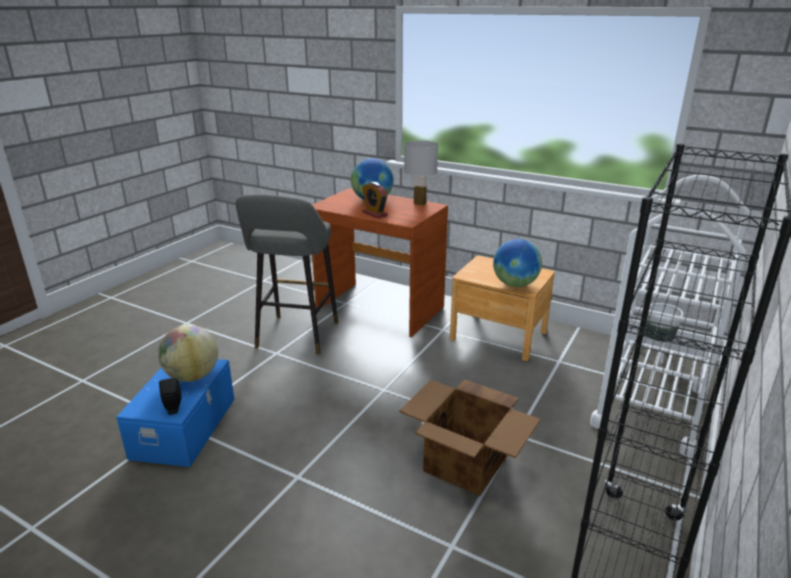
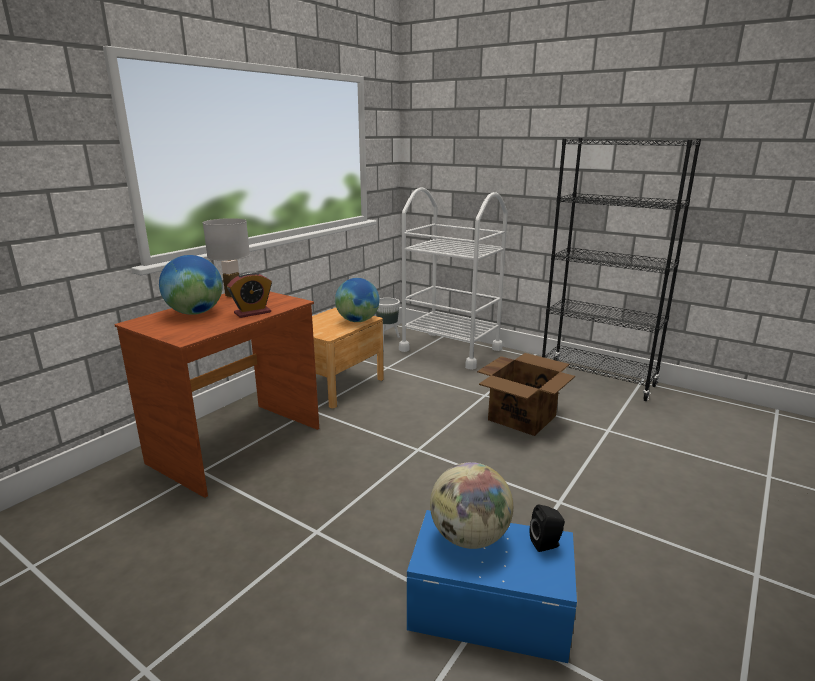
camera: 85 degrees left, 5 degrees down
grey stool [236,195,338,355] -> none

